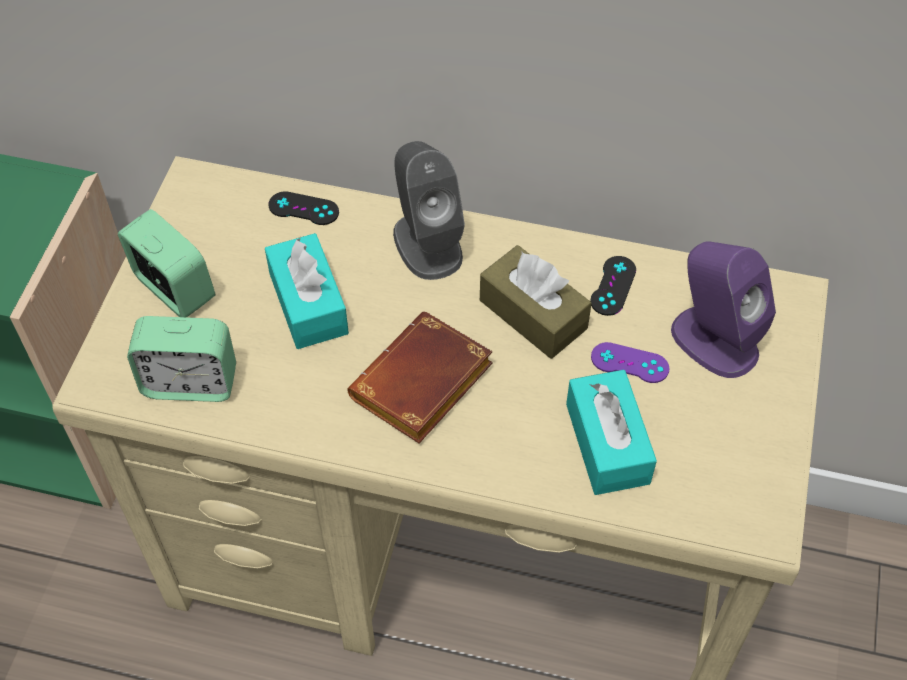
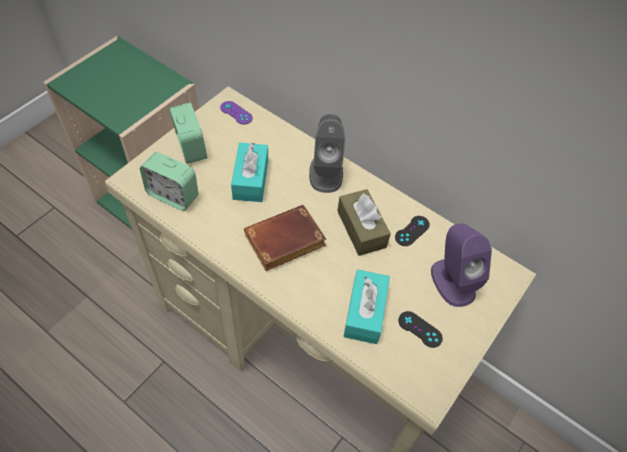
camera: 20 degrees right, 0 degrees up
black game controller [268,191,339,225] -> black game controller moved to [398,311,443,348]
purple game controller [591,342,669,383] -> purple game controller moved to [220,101,253,125]

